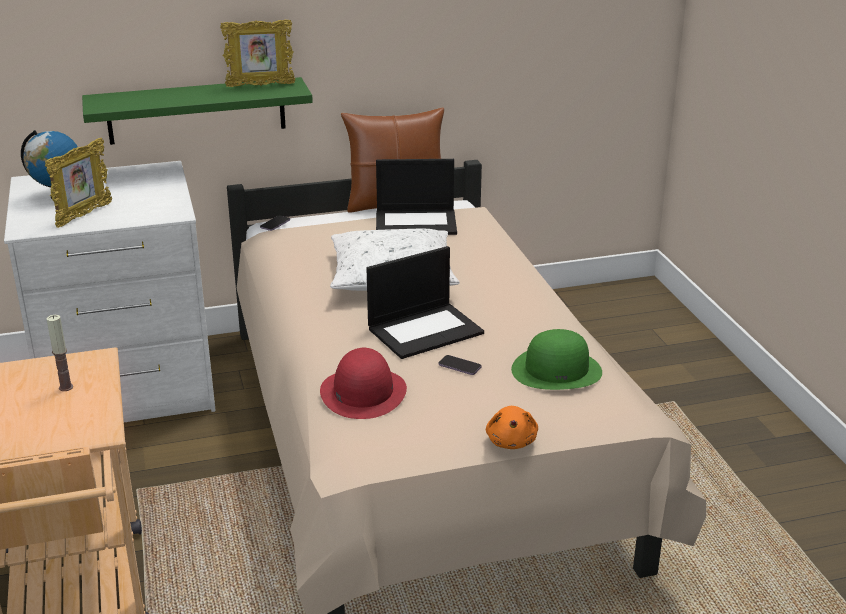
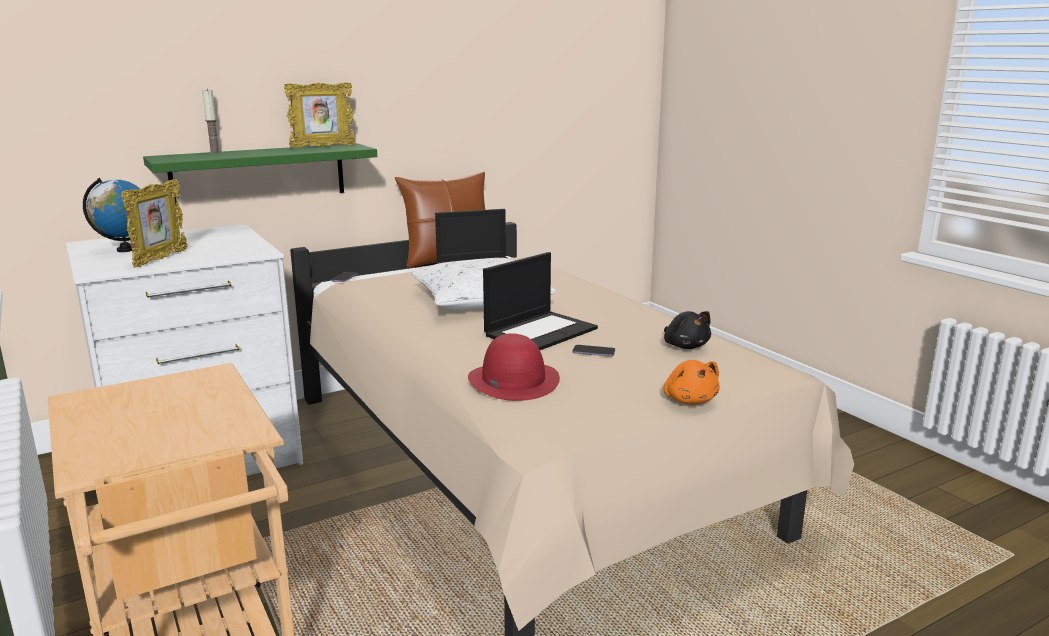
camera: 15 degrees left, 10 degrees down
candle [47,315,73,391] -> candle moved to [202,89,220,153]
green hat [511,329,602,390] -> black plush toy [664,311,711,349]

